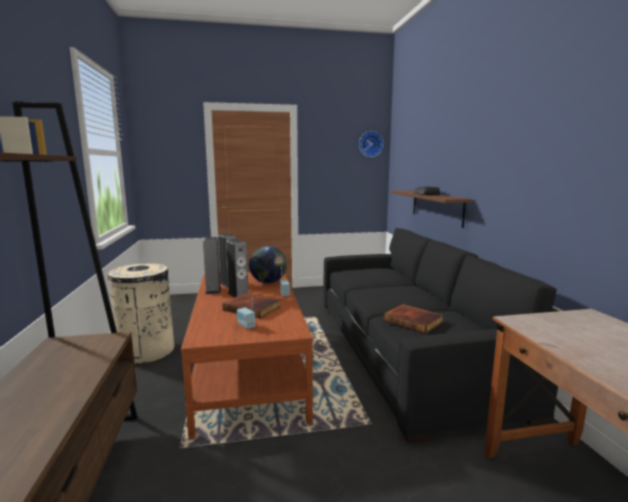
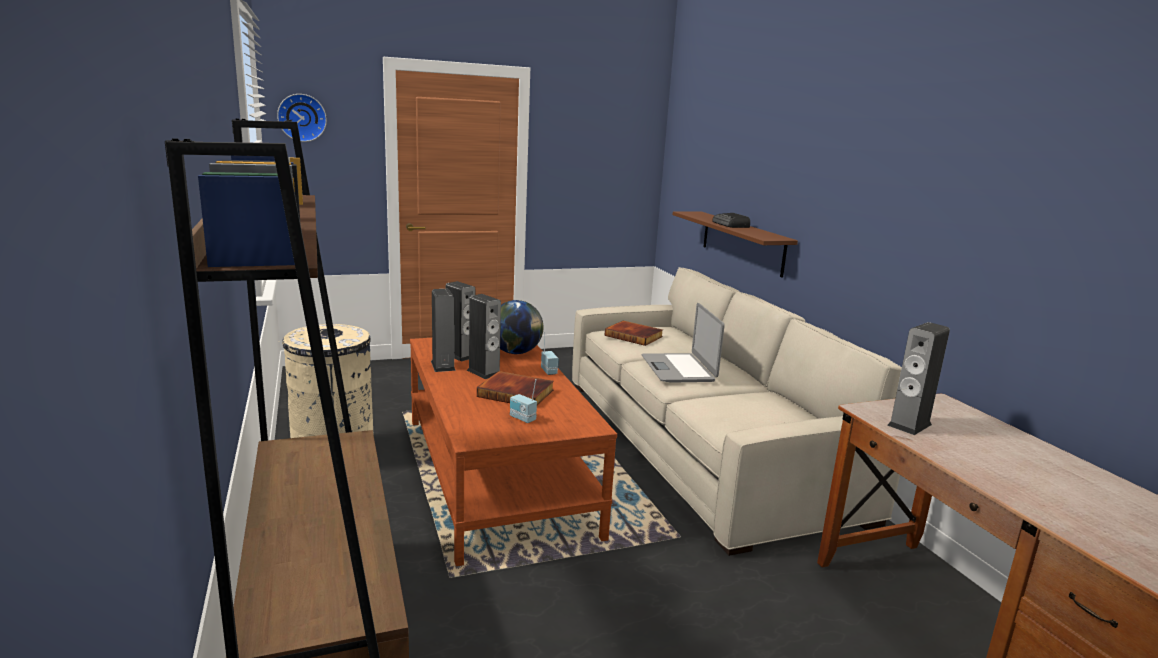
camera: 10 degrees left, 5 degrees up
black sofa [324,228,559,442] -> beige sofa [572,267,902,556]
wall clock [359,131,383,157] -> wall clock moved to [277,94,327,142]
book [383,304,444,334] -> book moved to [605,321,663,346]
none -> laptop [642,303,725,383]
none -> speaker [887,322,950,435]

